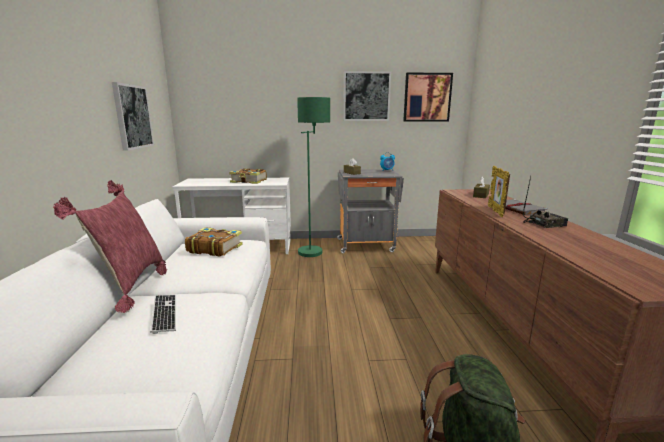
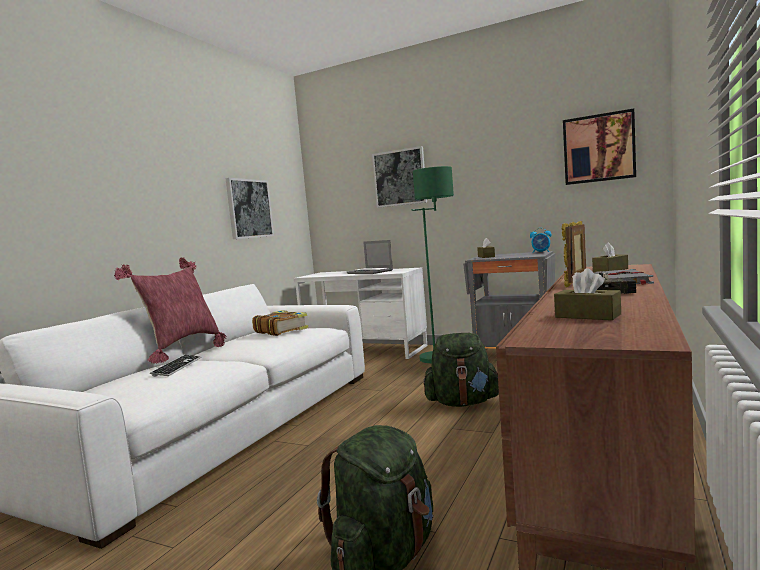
camera: 30 degrees right, 10 degrees down
book [229,168,267,184] -> laptop [346,240,393,274]
picture [343,71,391,121] -> picture moved to [372,146,427,208]
none -> green backpack [424,333,499,407]
none -> brown tissue box [554,268,621,320]

